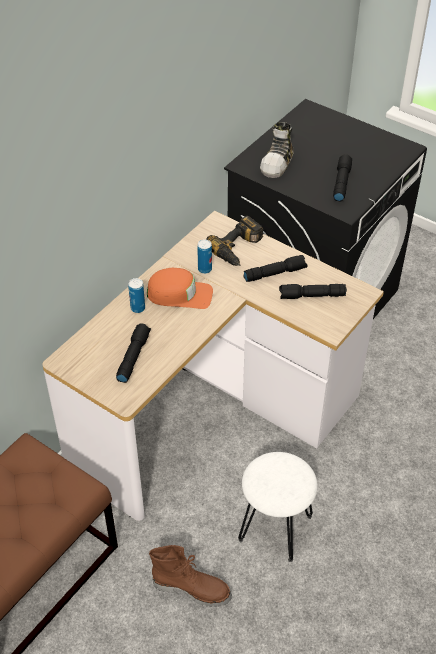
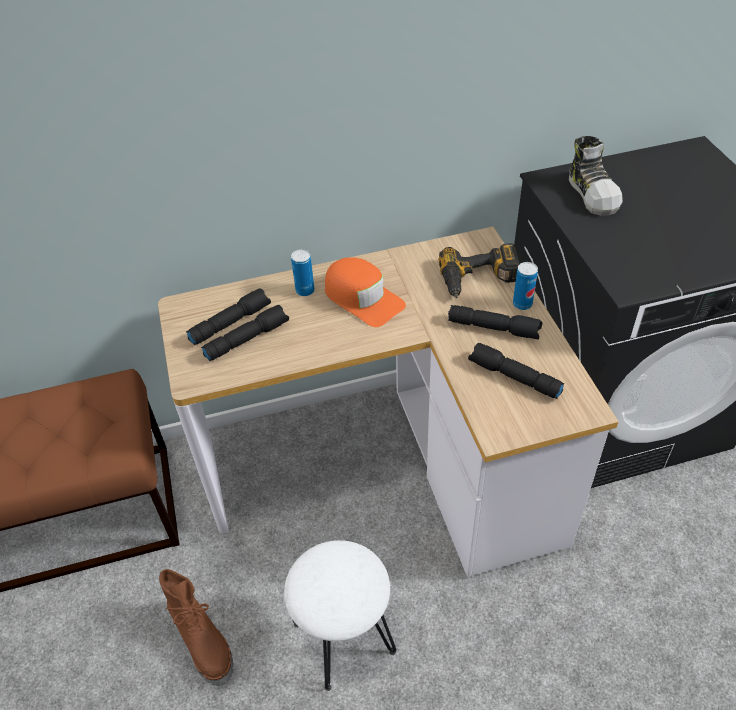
camera: 40 degrees right, 0 degrees up
can [197,239,212,274] -> can moved to [513,262,538,310]
shoe [260,122,294,178] -> shoe turned 75 degrees counterclockwise [569,136,623,216]
black flashlight [333,154,352,201] -> black flashlight moved to [186,288,271,346]

